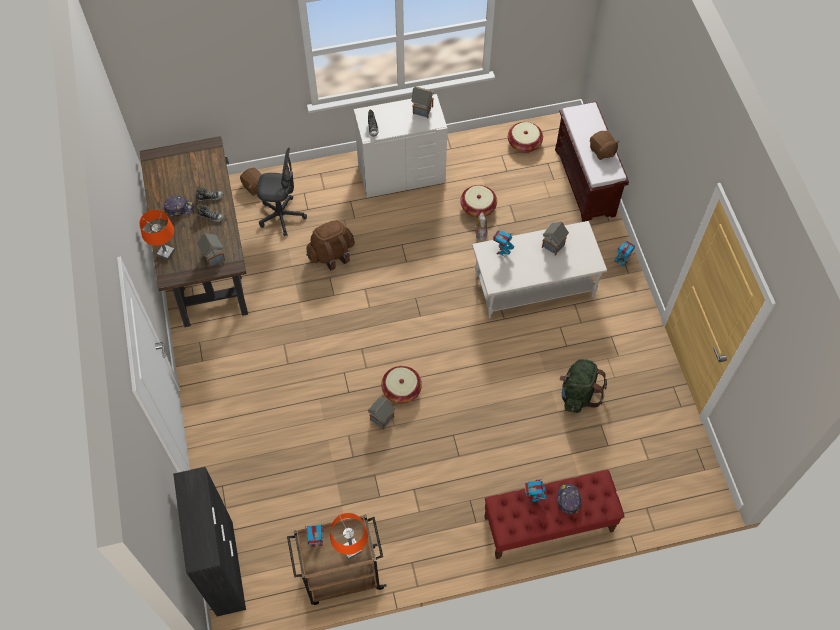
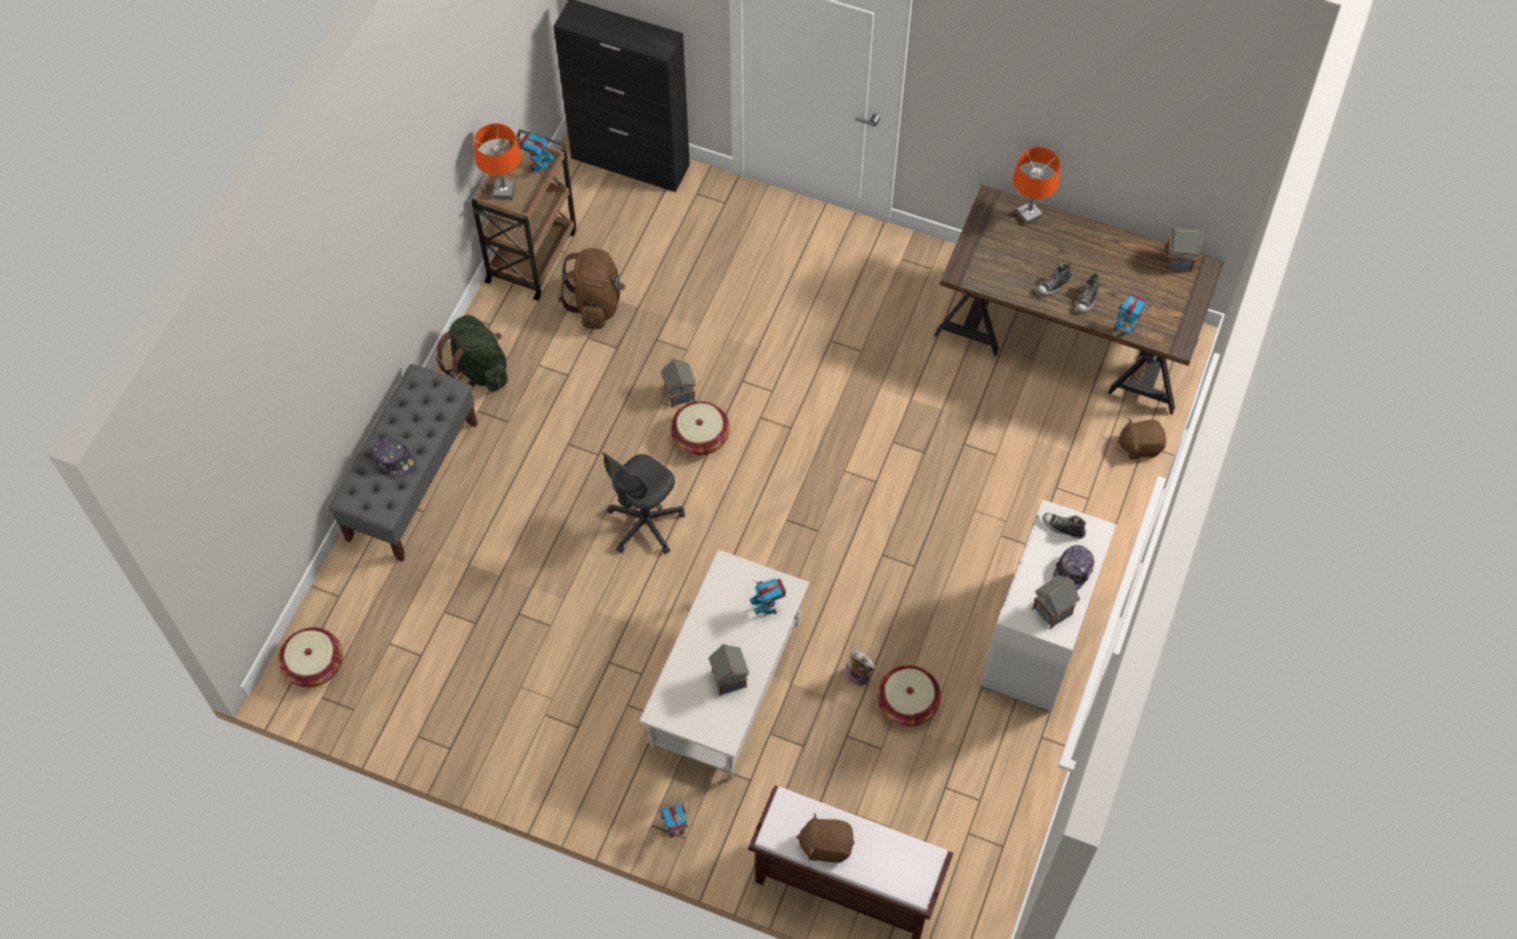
camera: 125 degrees right, 0 degrees up
cap [164,196,194,216] -> cap moved to [1053,545,1094,591]
toy house [197,232,226,268] -> toy house moved to [1166,228,1204,272]
grey office chair [257,148,307,237] -> grey office chair moved to [602,452,685,554]
brown backpack [306,220,355,270] -> brown backpack moved to [559,248,625,329]
red bench [484,470,625,559] -> grey bench [328,364,478,562]
basket [508,122,543,153] -> basket moved to [279,627,343,687]
toy robot [525,479,547,503] -> toy robot moved to [1114,293,1146,337]
green backpack [560,359,607,413] -> green backpack moved to [436,315,508,392]

